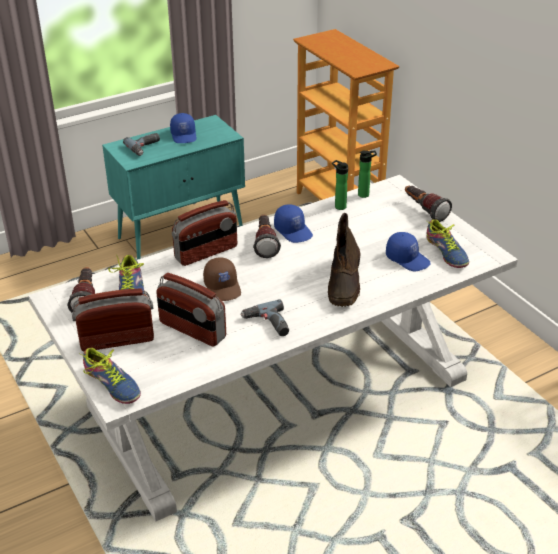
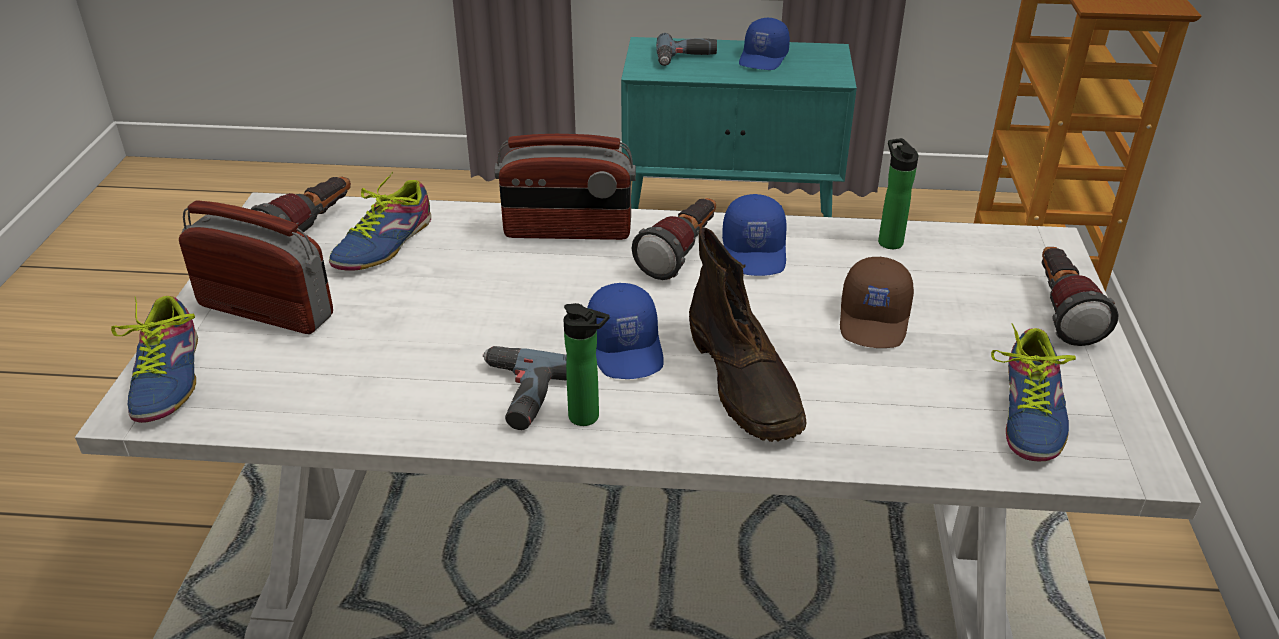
camera: 35 degrees right, 0 degrees up
radio [156,273,226,347] -> none
brown cap [203,257,241,301] -> brown cap moved to [840,257,914,348]
brown boot [328,213,361,307] -> brown boot turned 60 degrees counterclockwise [689,227,807,442]
bottle [358,150,377,198] -> bottle moved to [564,303,610,426]
blue cap [386,232,431,271] -> blue cap moved to [587,283,664,379]

